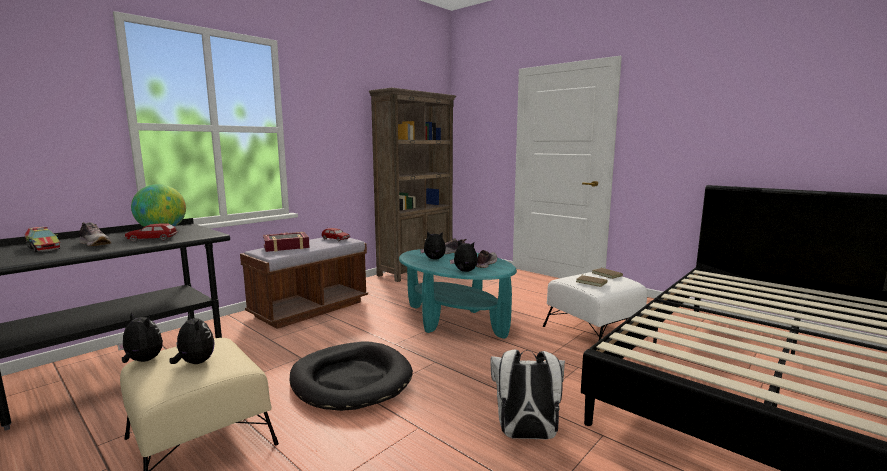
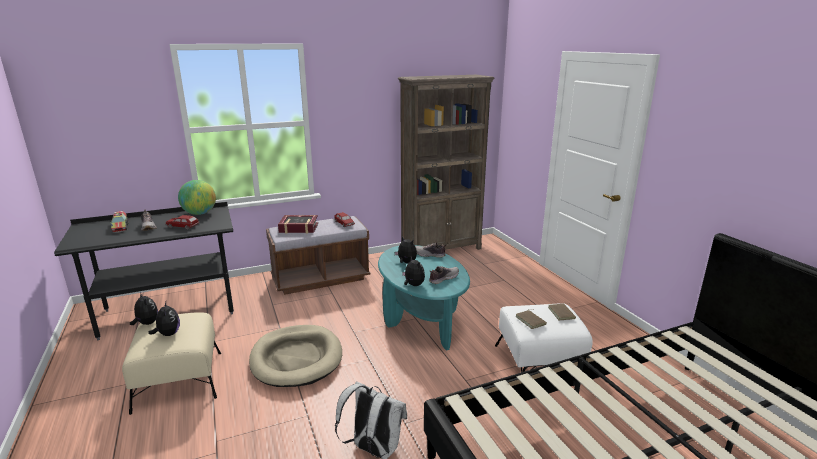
camera: 25 degrees right, 10 degrees up
black dog bed [290,341,413,411] -> beige dog bed [249,325,342,387]

